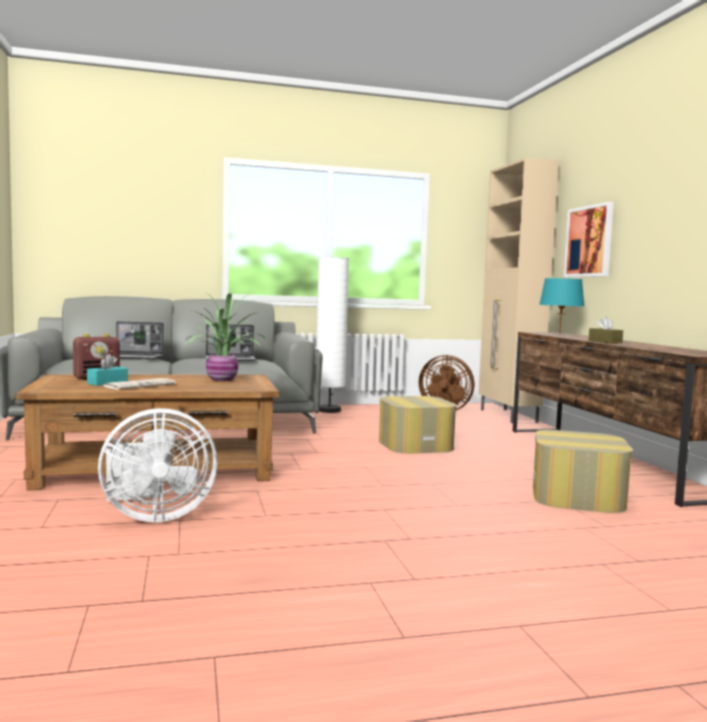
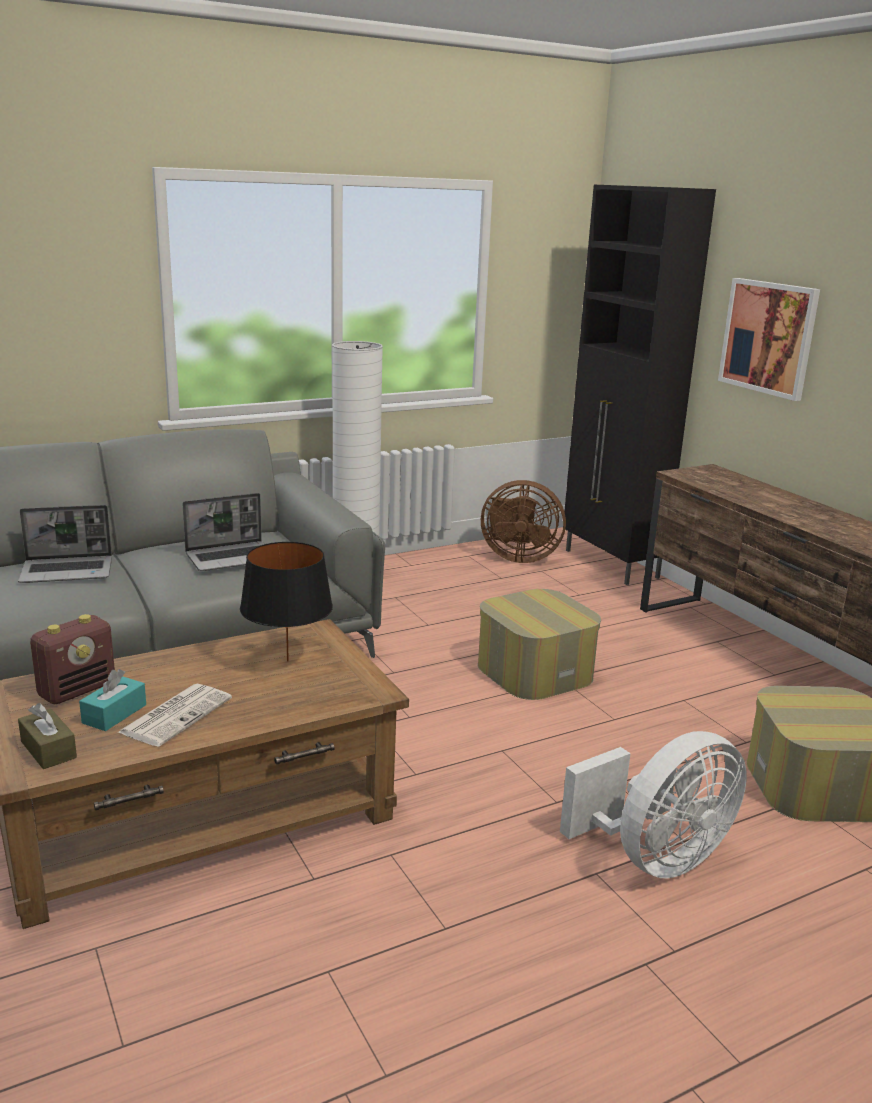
camera: 15 degrees left, 15 degrees up
white fan [98,408,217,522] -> white fan moved to [560,731,747,879]
potted plant [183,293,265,381] -> black table lamp [240,542,333,661]
beige cabinet [478,158,558,423] -> black cabinet [564,185,716,585]
turquoise table lamp [539,278,584,334] -> none
brown tissue box [588,317,623,343] -> brown tissue box moved to [18,703,77,769]

